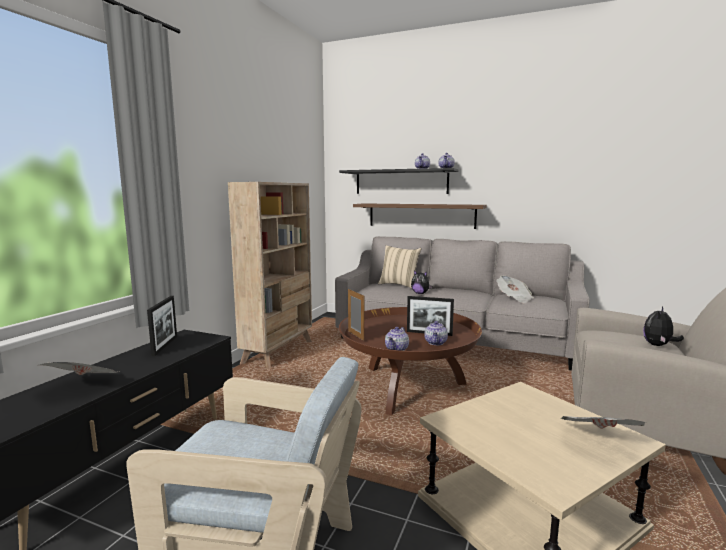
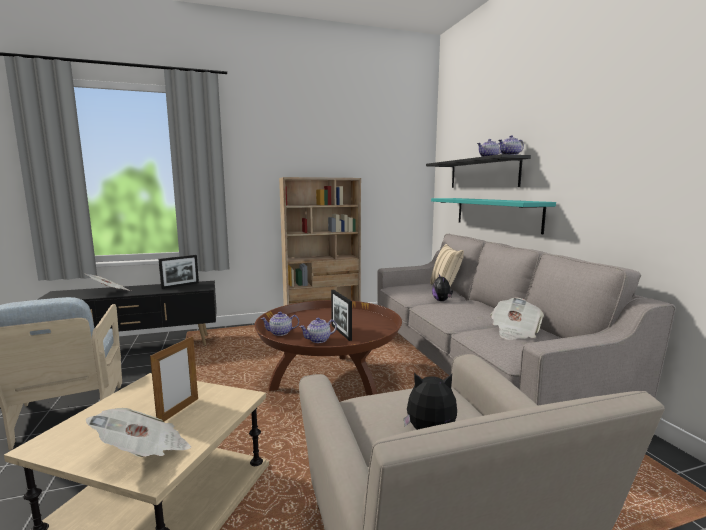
camera: 50 degrees right, 0 degrees up
picture frame [348,289,364,341] -> picture frame moved to [150,336,198,422]
brown shelf [353,203,487,229] -> turquoise shelf [431,198,556,234]

